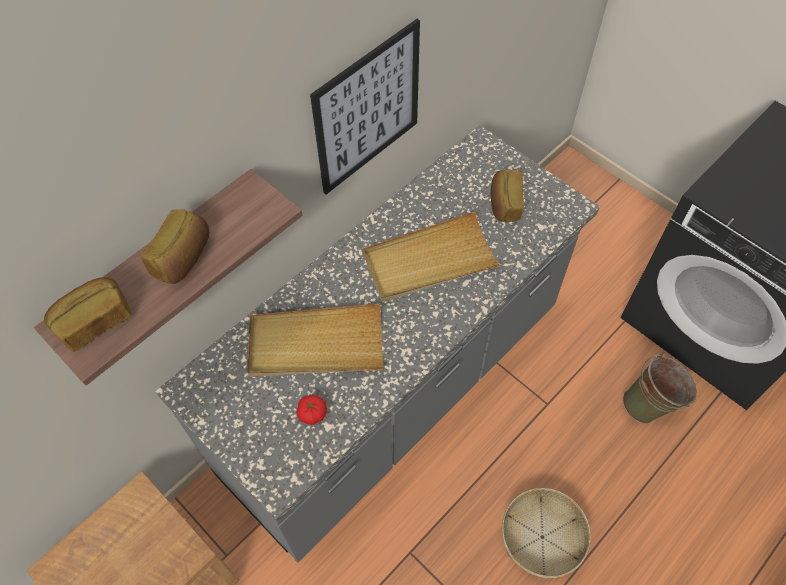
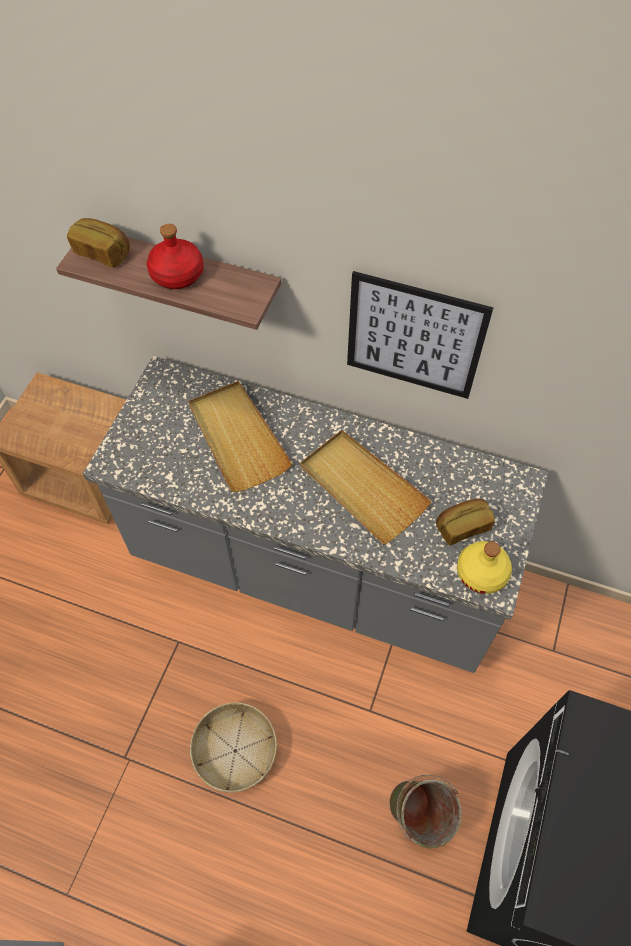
camera: 65 degrees right, 0 degrees up
bread [141,209,209,284] -> red bottle [147,224,204,289]
tomato [296,395,327,425] -> none
none -> yellow bottle [457,541,512,594]

